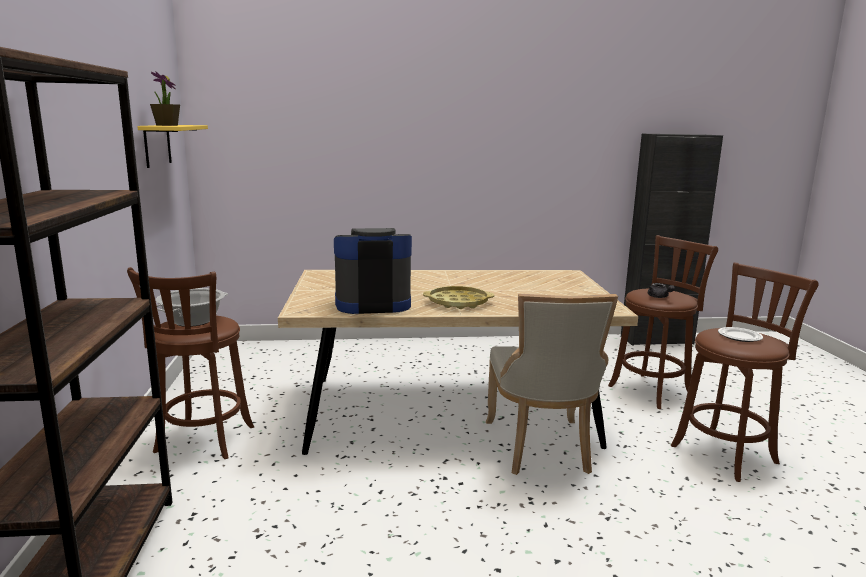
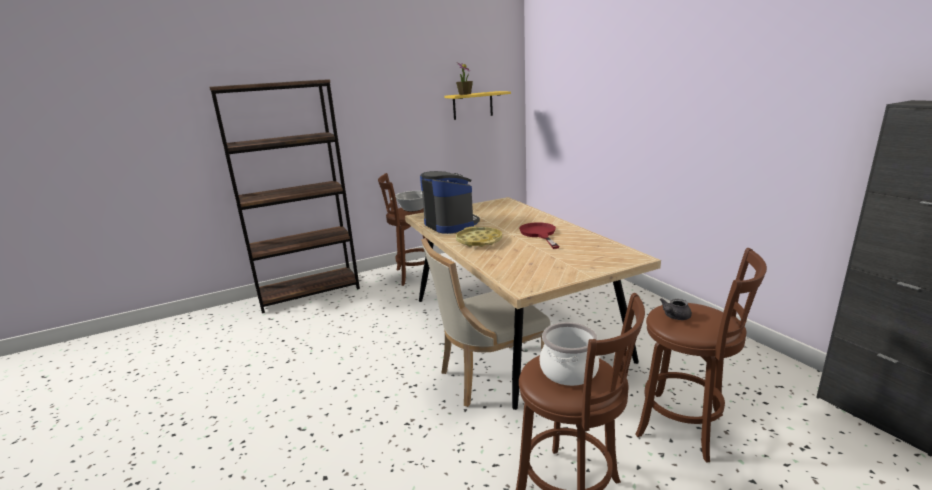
camera: 70 degrees right, 5 degrees up
plate [718,327,763,342] -> cooking pot [540,322,599,386]
none -> red frying pan [519,222,559,249]

